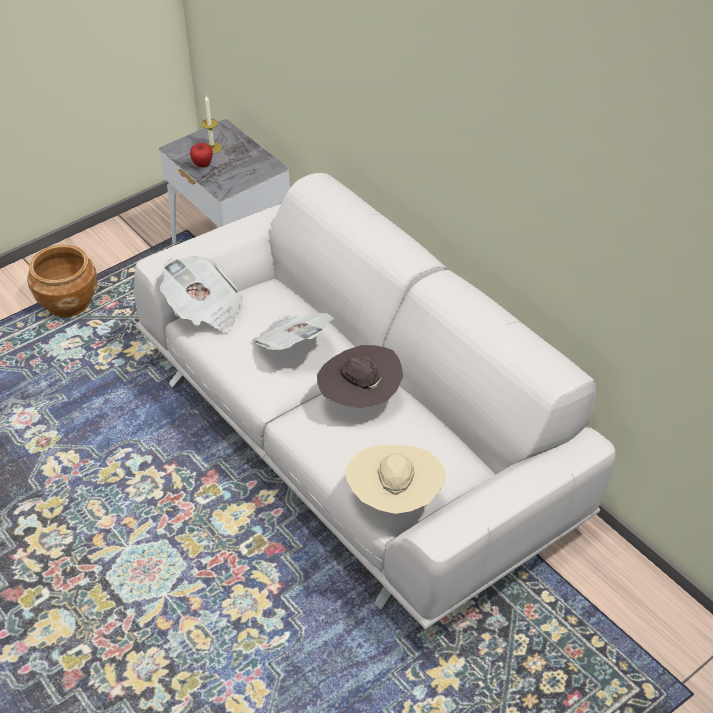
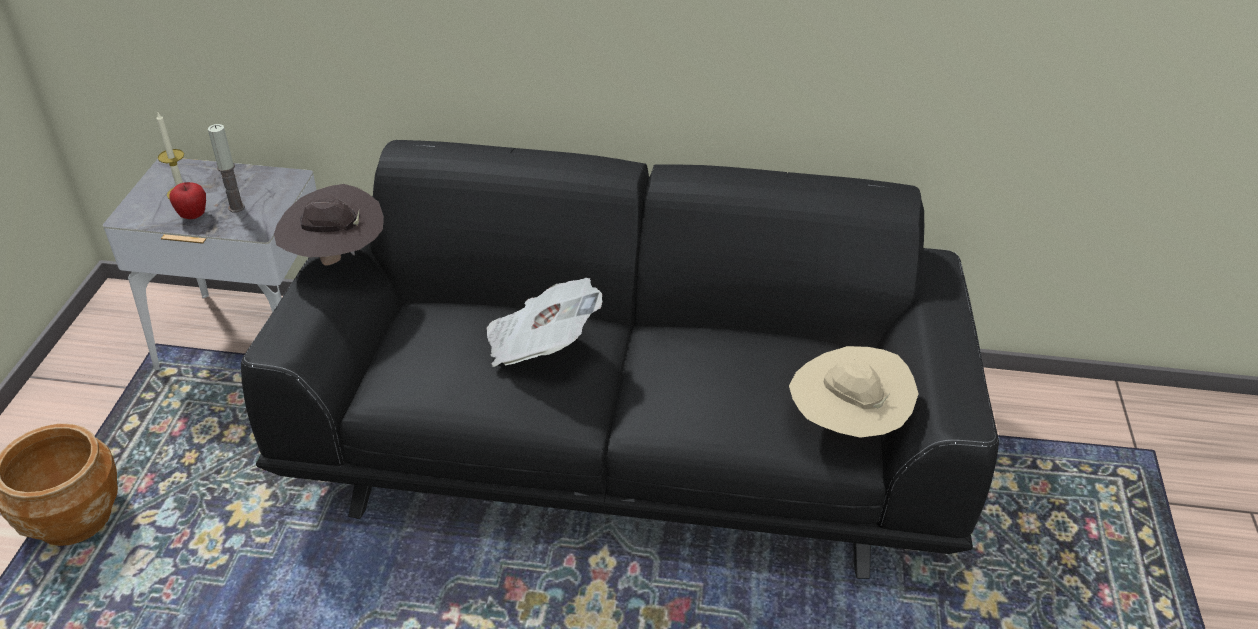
camera: 45 degrees left, 5 degrees down
white sofa [134,173,616,629] -> black sofa [241,140,999,579]
newspaper [160,256,243,332] -> none
brown hat [317,345,403,408] -> brown hat moved to [274,184,384,266]
none -> candle [208,124,245,212]

